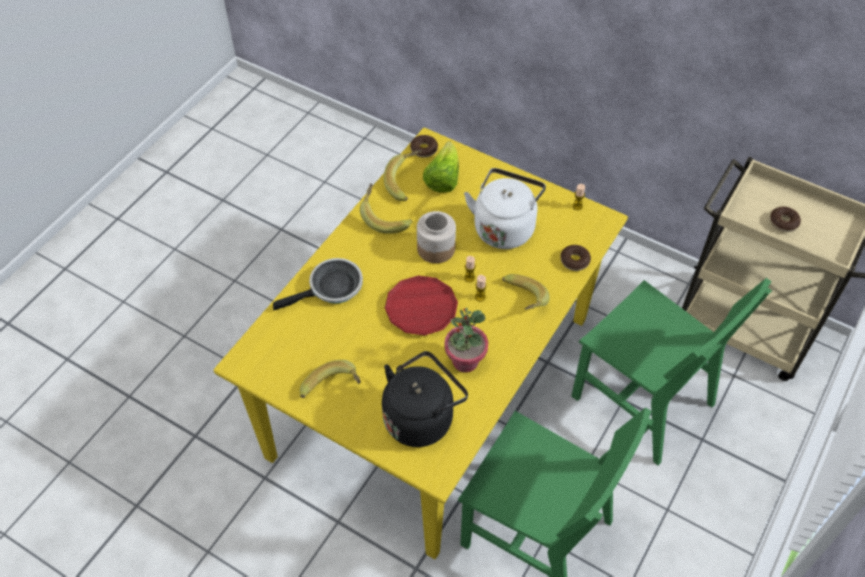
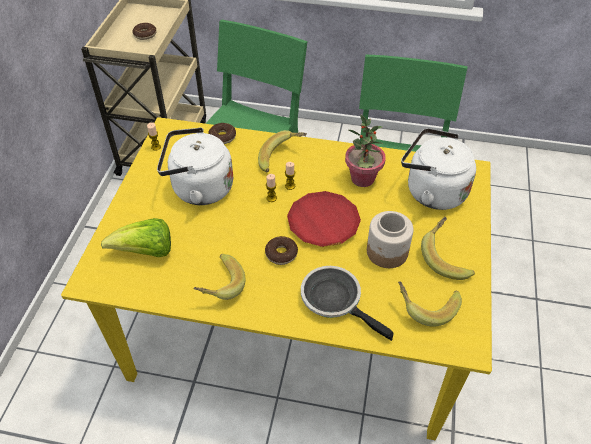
camera: 110 degrees left, 5 degrees down
black kettle [382,351,468,447] -> white kettle [401,128,476,210]
banana [384,150,422,201] -> banana moved to [398,281,462,327]
donut [410,135,438,158] -> donut moved to [265,236,298,265]
jar [417,211,456,263] -> jar moved to [367,211,413,268]

